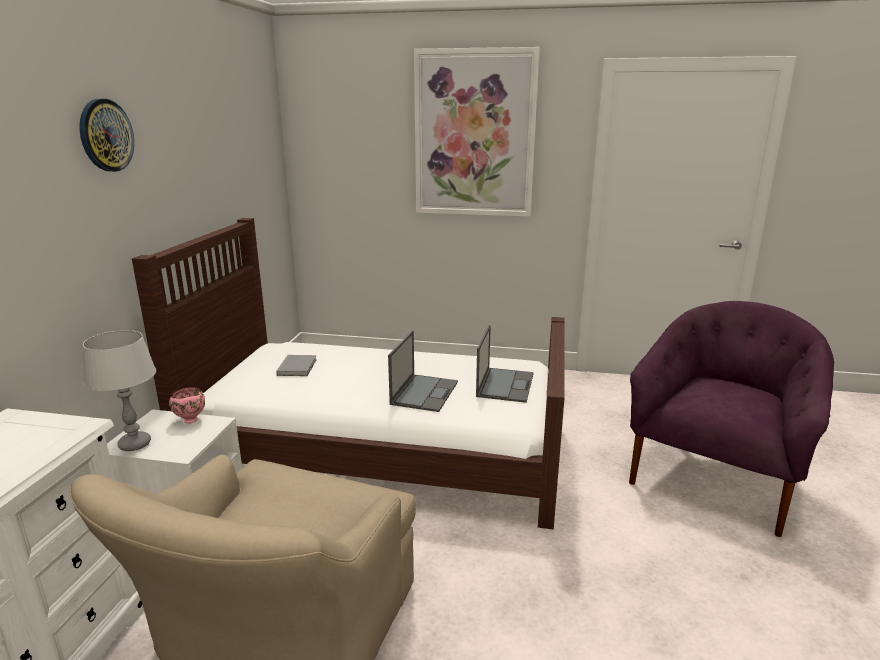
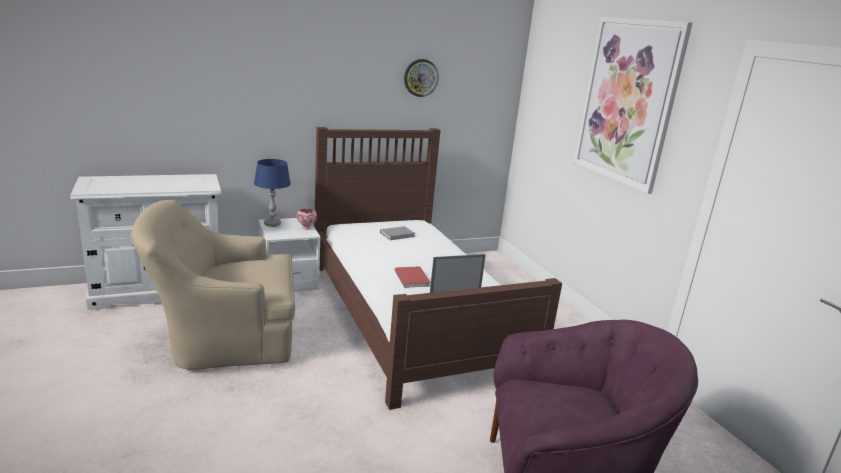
camera: 55 degrees right, 0 degrees up
wall clock [80,99,134,172] -> wall clock moved to [404,59,439,97]
grey table lamp [83,330,156,451] -> blue table lamp [254,159,291,227]
laptop [388,331,458,412] -> red book [395,266,431,288]

